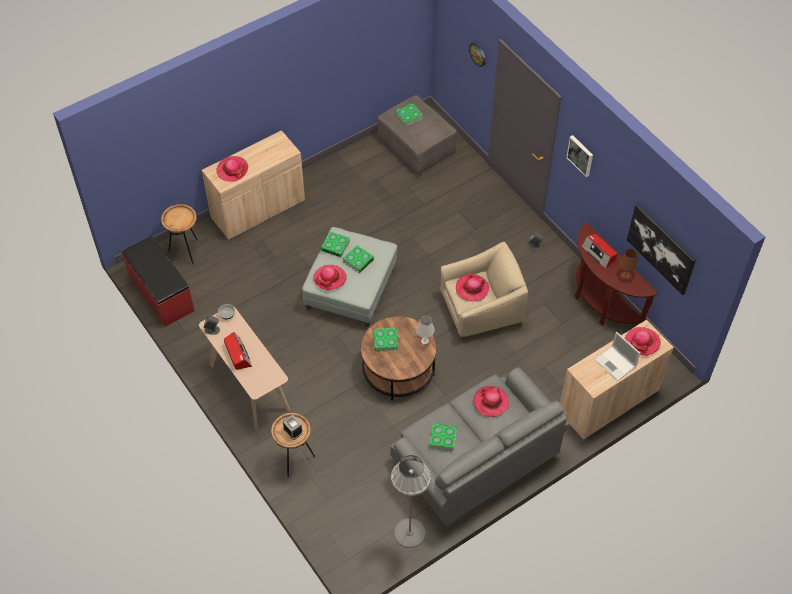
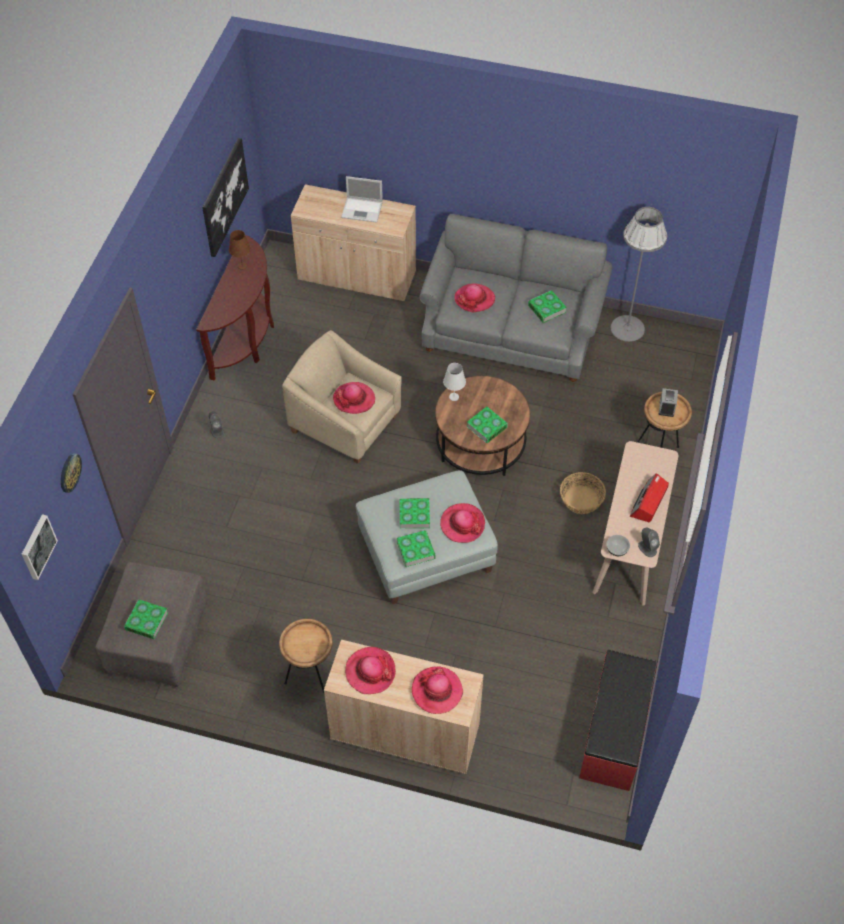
camera: 130 degrees left, 0 degrees up
brown side table [161,204,198,265] -> brown side table moved to [279,619,333,693]
picture [566,135,593,177] -> picture moved to [22,514,58,580]
radio [582,234,617,269] -> none
laptop [594,332,640,381] -> laptop turned 90 degrees clockwise [341,176,383,223]
hat [625,327,661,356] -> hat moved to [345,647,396,694]
none -> basket [560,472,606,514]

